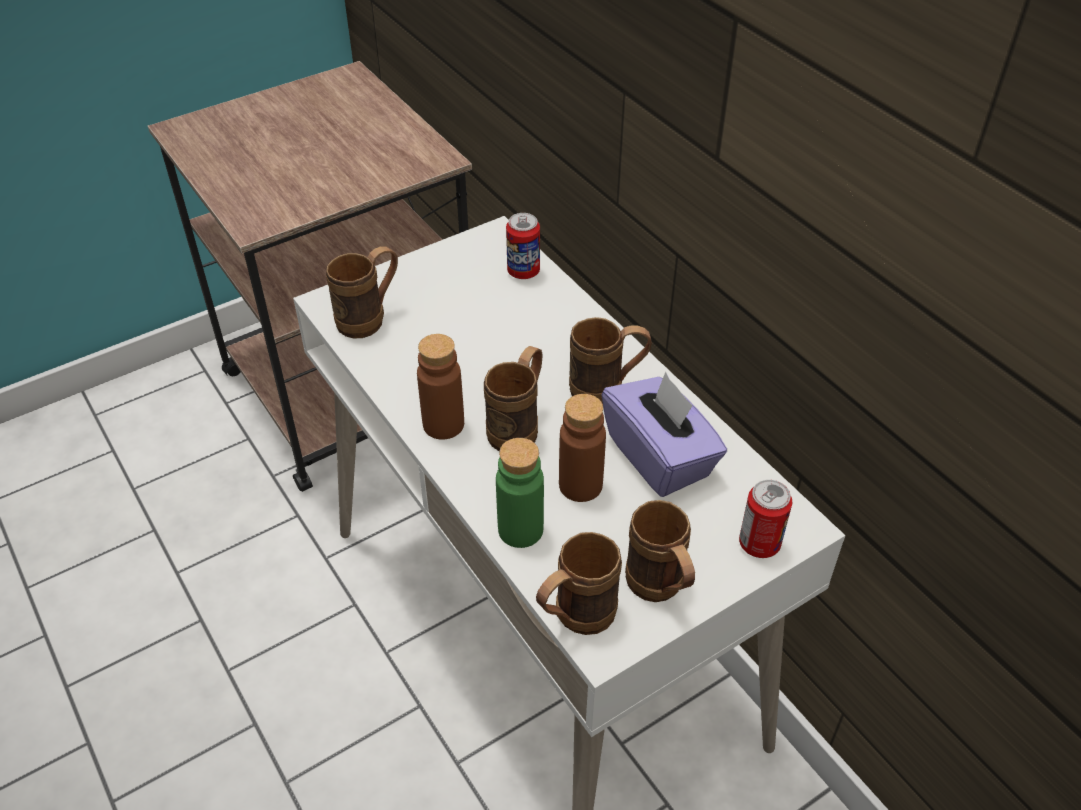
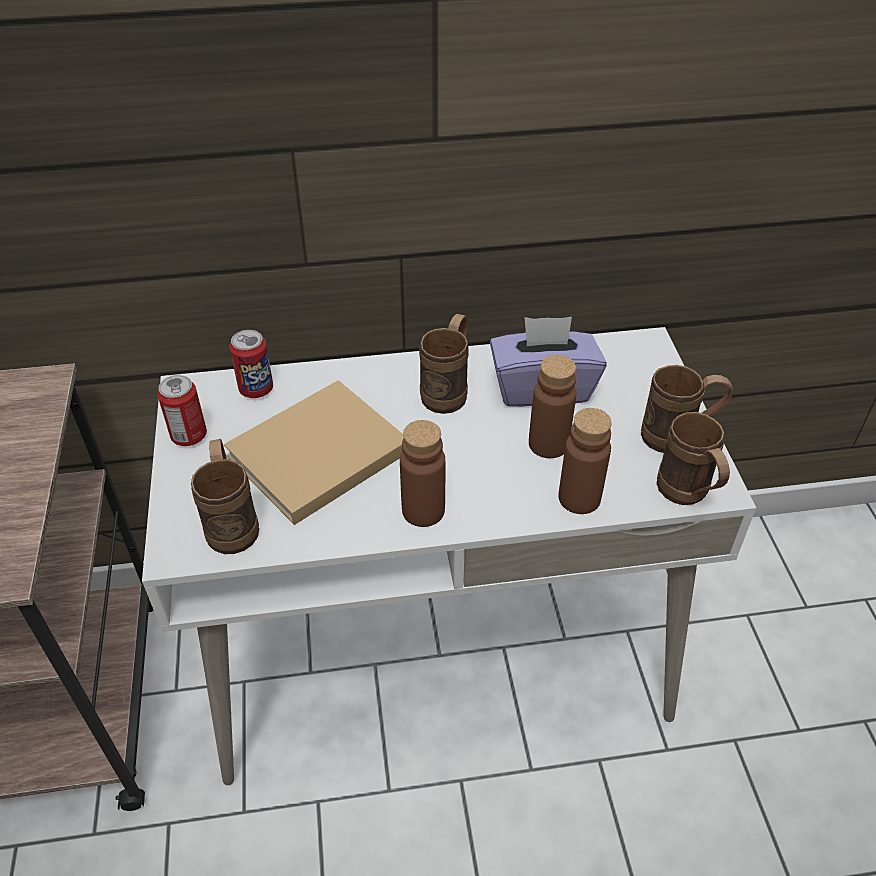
camera: 65 degrees left, 0 degrees up
brown mug [484,346,543,451] -> none
green bottle [496,438,544,548] -> brown bottle [558,408,612,514]
can [739,480,792,558] -> can moved to [157,375,207,446]
none -> beige book [224,380,404,525]

